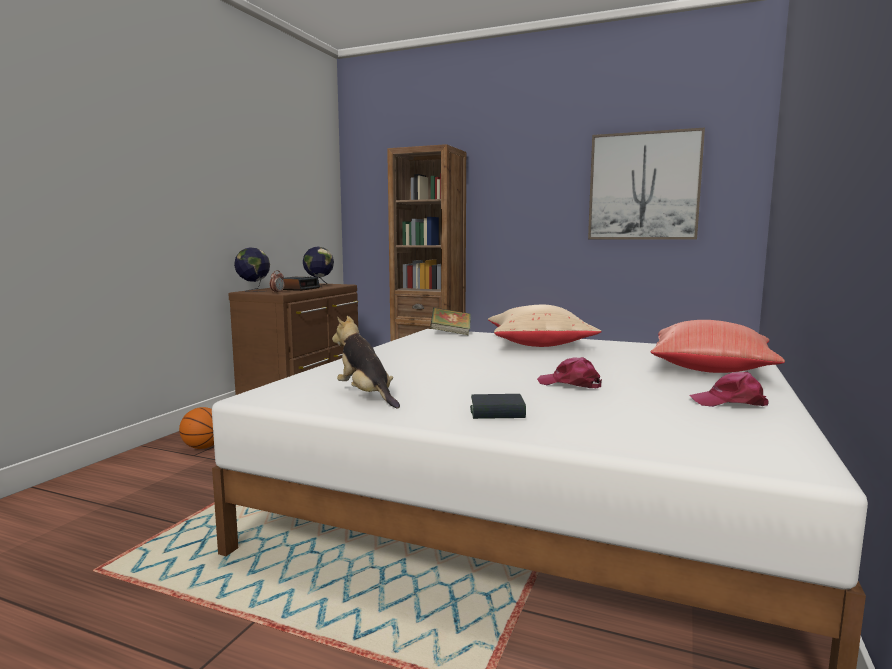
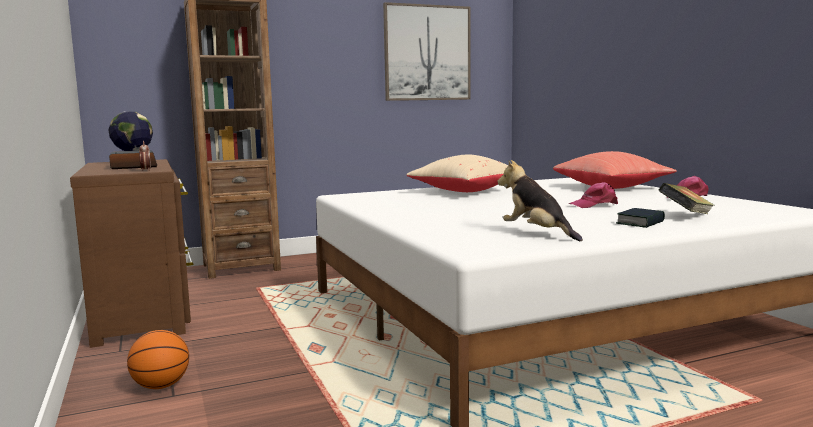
camera: 45 degrees left, 0 degrees up
globe [234,247,270,292] -> none
plush toy [332,316,400,408] -> plush toy turned 45 degrees clockwise [498,160,583,241]
book [430,307,471,335] -> book moved to [658,183,714,214]

